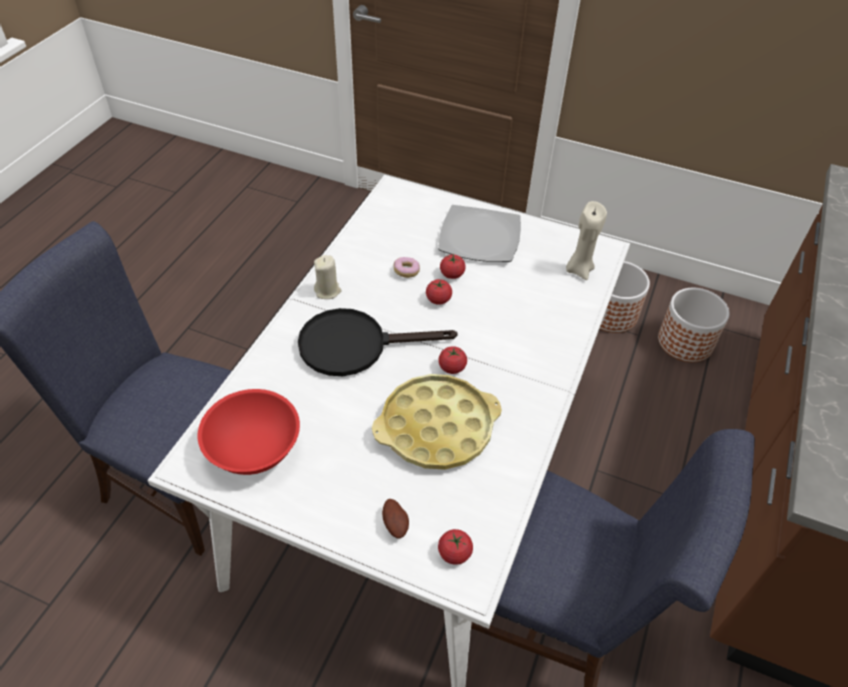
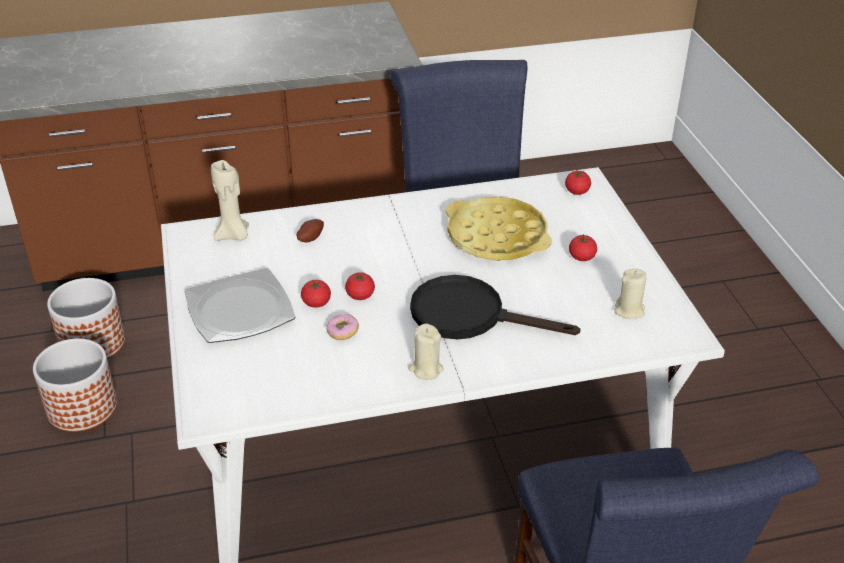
camera: 125 degrees left, 10 degrees down
red bowl [198,389,300,475] -> beige candle [614,269,646,319]
black frying pan [298,308,458,376] -> black frying pan turned 150 degrees clockwise [410,275,581,339]
potato [382,499,409,538] -> potato moved to [297,219,324,242]
tomato [438,346,467,374] -> tomato moved to [569,234,597,261]

